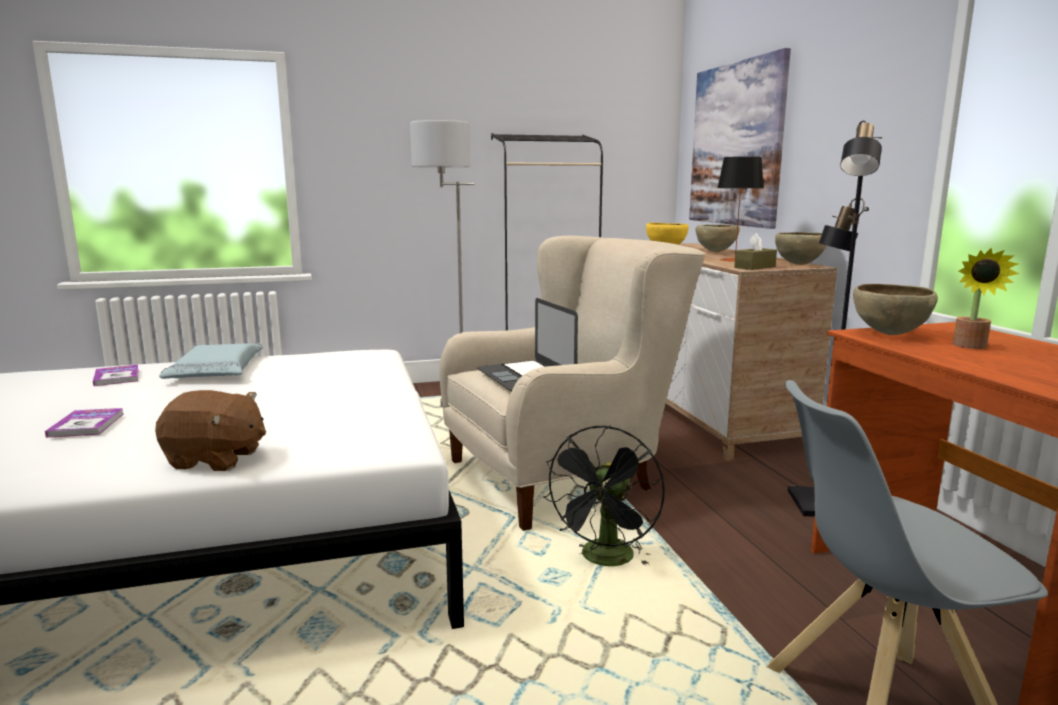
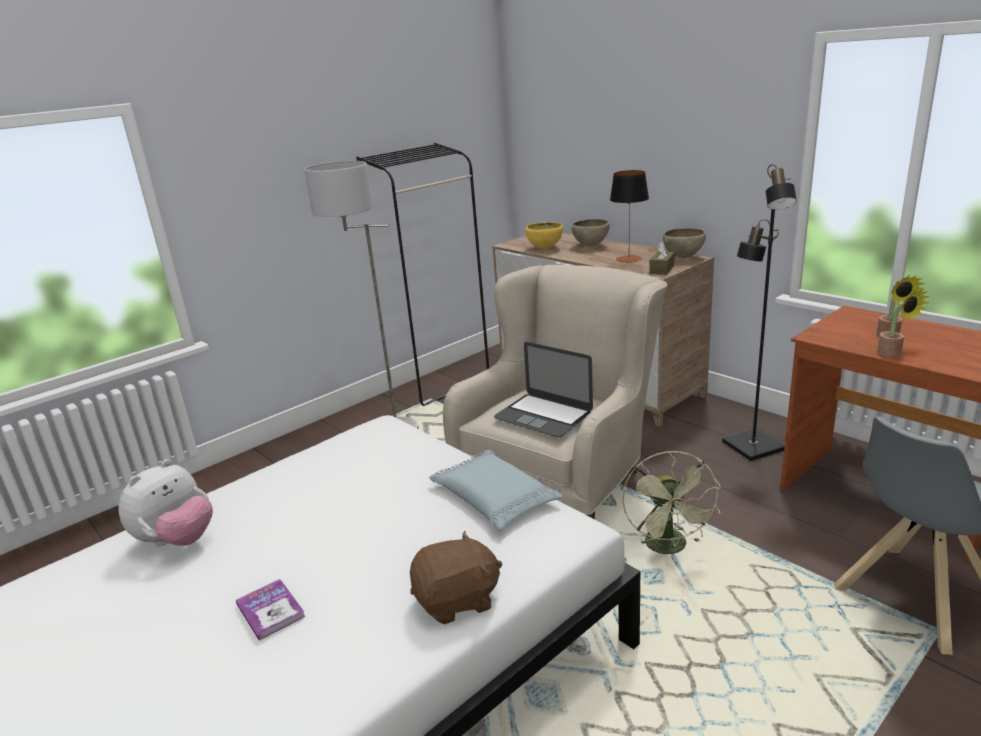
camera: 25 degrees left, 10 degrees up
book [93,365,139,386] -> plush toy [118,459,213,546]
blue pillow [159,343,263,379] -> blue pillow moved to [429,449,563,531]
black fan [543,426,665,566] -> green fan [622,451,721,554]
picture [689,48,791,229] -> none
brown bowl [853,284,938,335] -> none
none -> potted plant [877,289,930,357]

